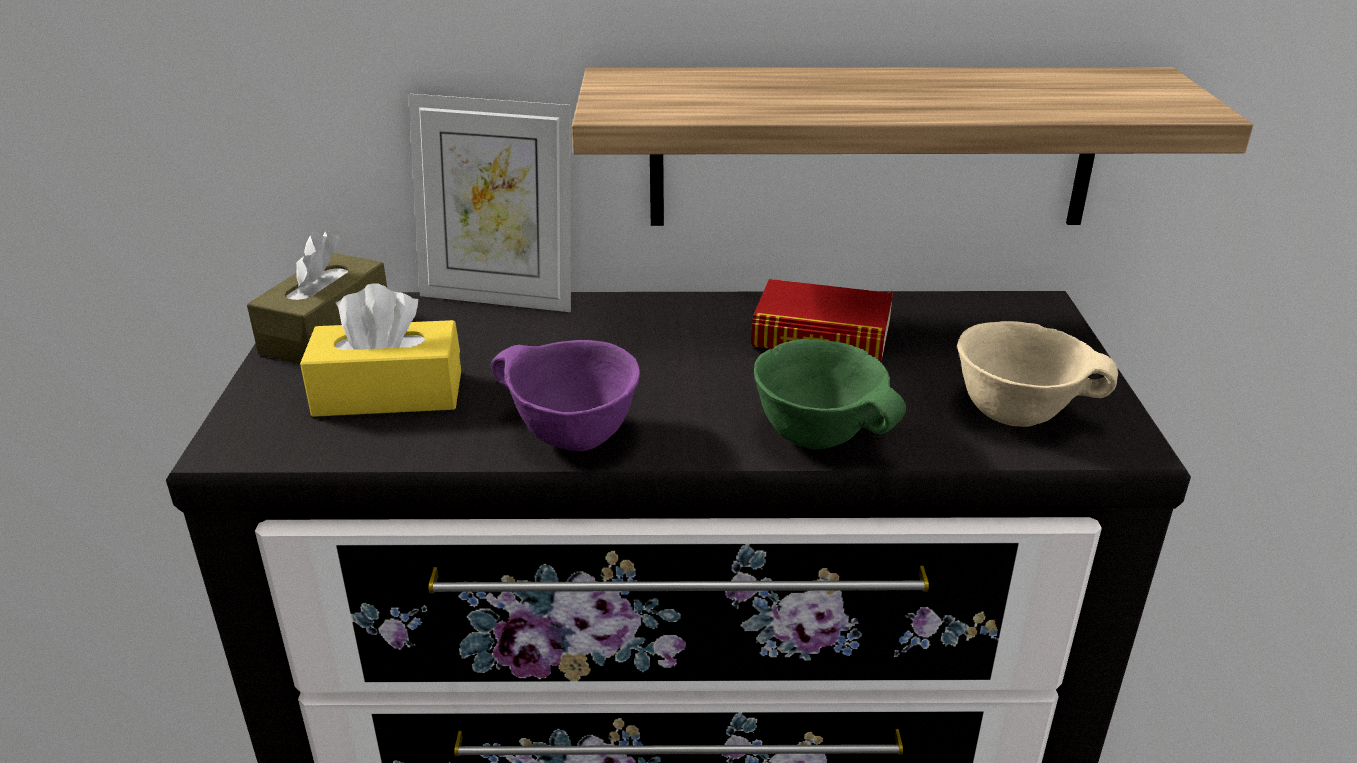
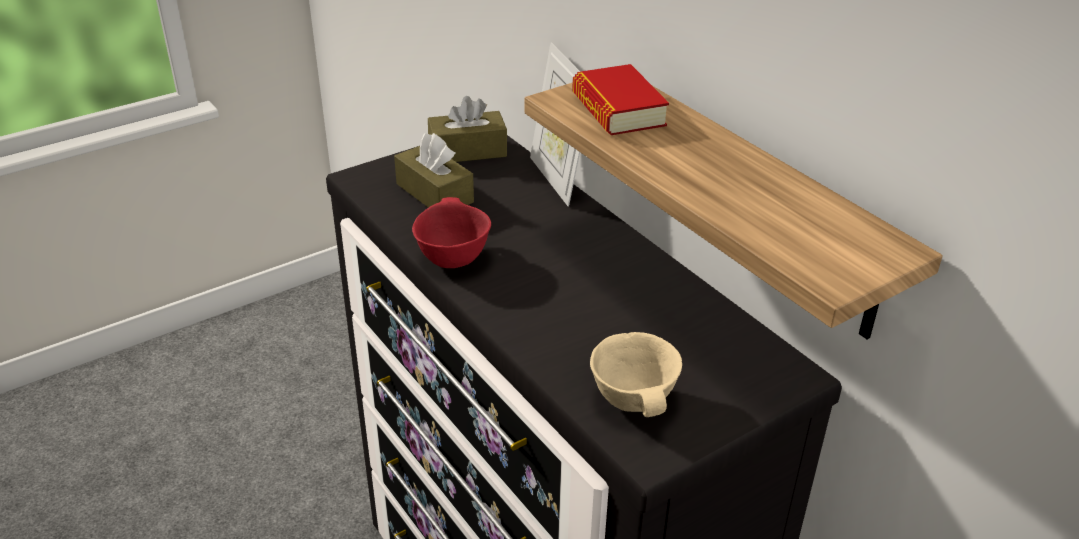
camera: 55 degrees right, 5 degrees up
yellow tissue box [300,284,461,417] -> brown tissue box [394,133,474,208]
purple bowl [491,340,640,451] -> red bowl [412,197,491,268]
book [751,279,893,362] -> book moved to [572,64,669,135]
green bowl [754,339,906,450] -> none

